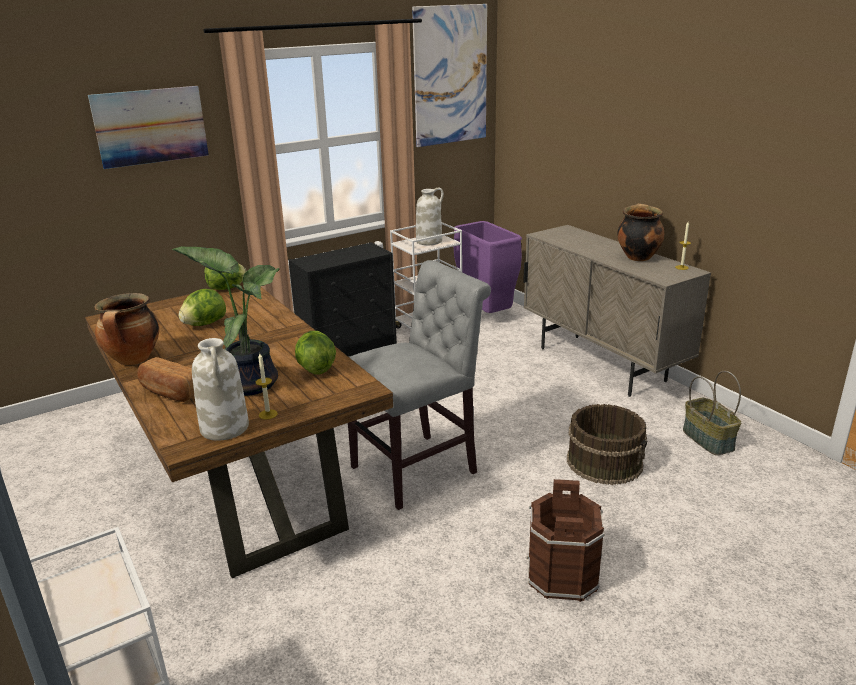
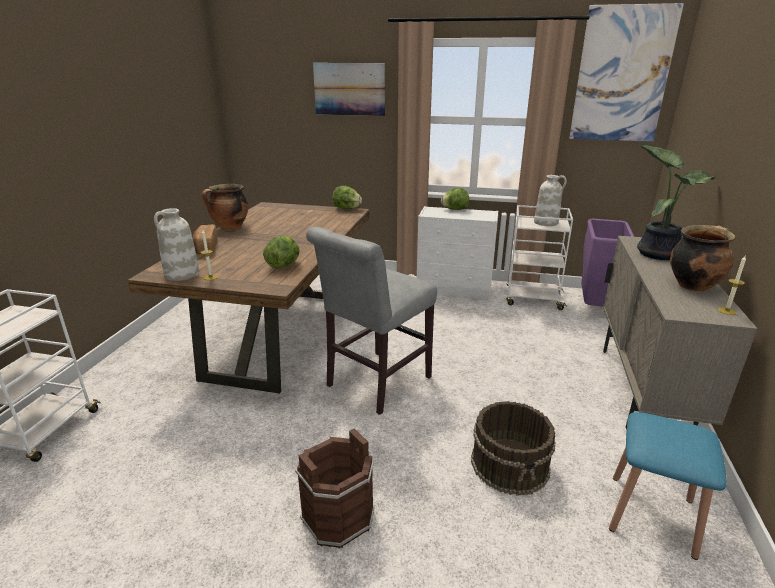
camera: 45 degrees right, 0 degrees up
potted plant [172,246,279,396] -> potted plant moved to [637,145,715,260]
lettuce [179,289,226,326] -> lettuce moved to [441,188,469,210]
black dresser [289,242,397,357] -> white dresser [417,206,498,302]
grey chair [348,260,491,510] -> grey chair turned 120 degrees clockwise [306,227,437,415]
basket [683,371,741,455] -> blue stool [609,412,727,560]

